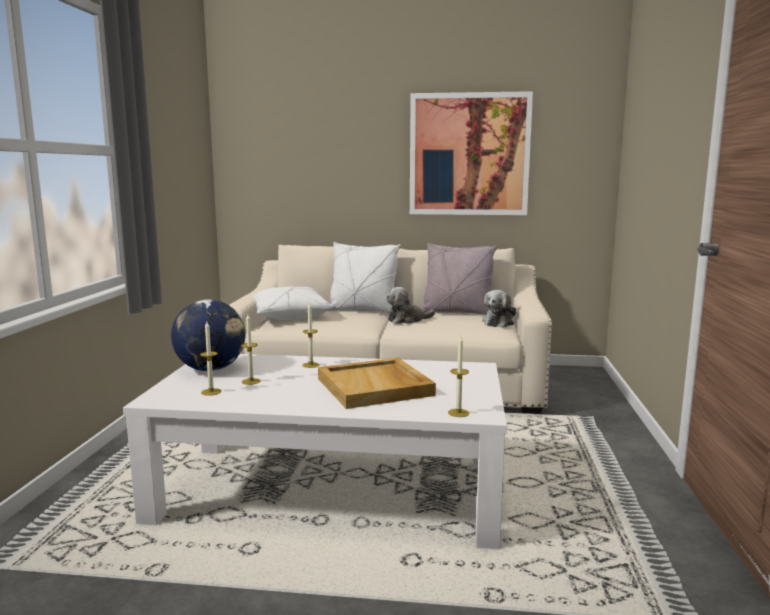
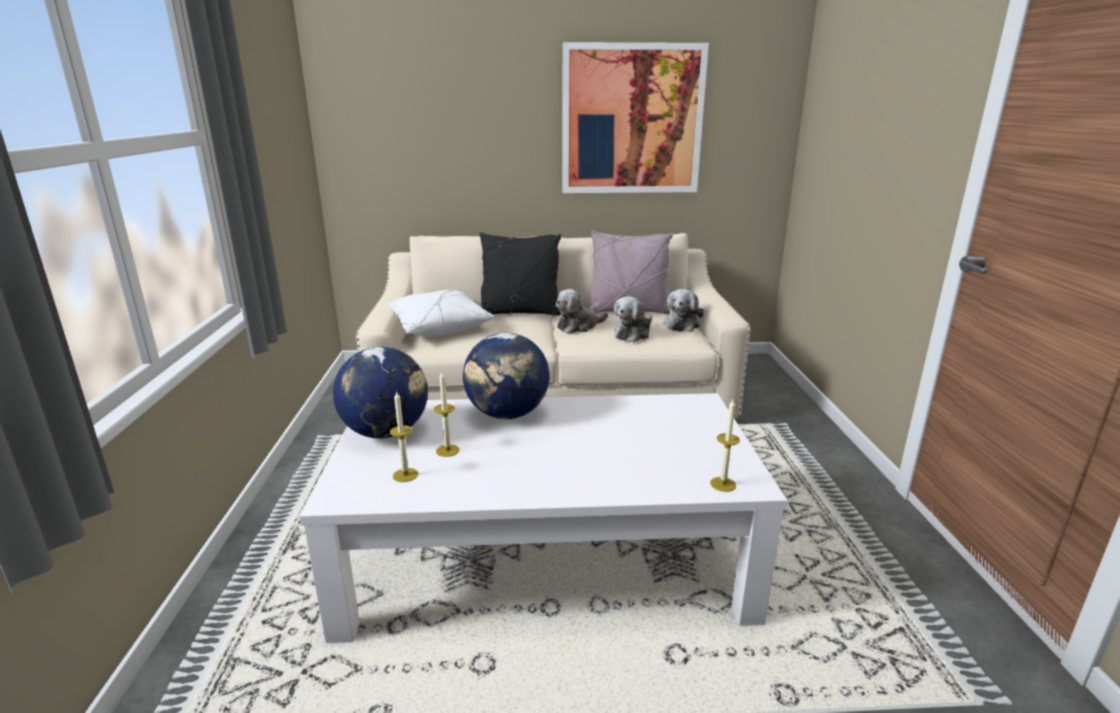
camera: 10 degrees left, 10 degrees up
candle [303,302,320,368] -> globe [463,333,549,419]
beige tray [318,358,436,409] -> none
white pillow [327,242,401,312] -> black pillow [480,232,561,316]
none -> plush toy [614,296,652,342]

